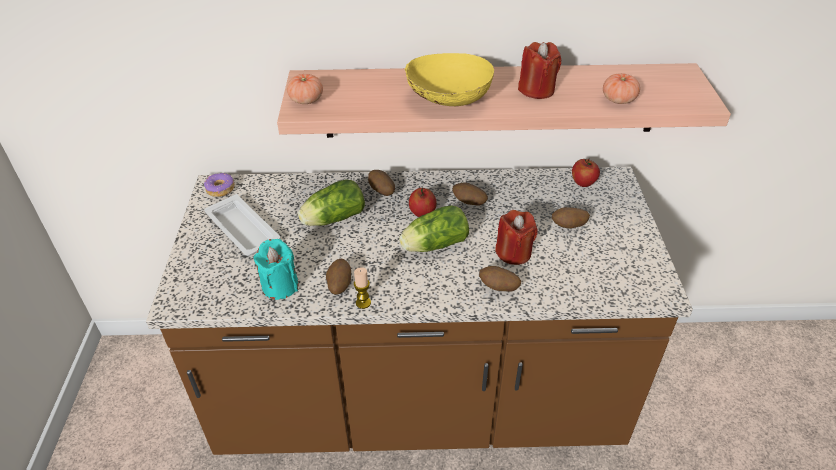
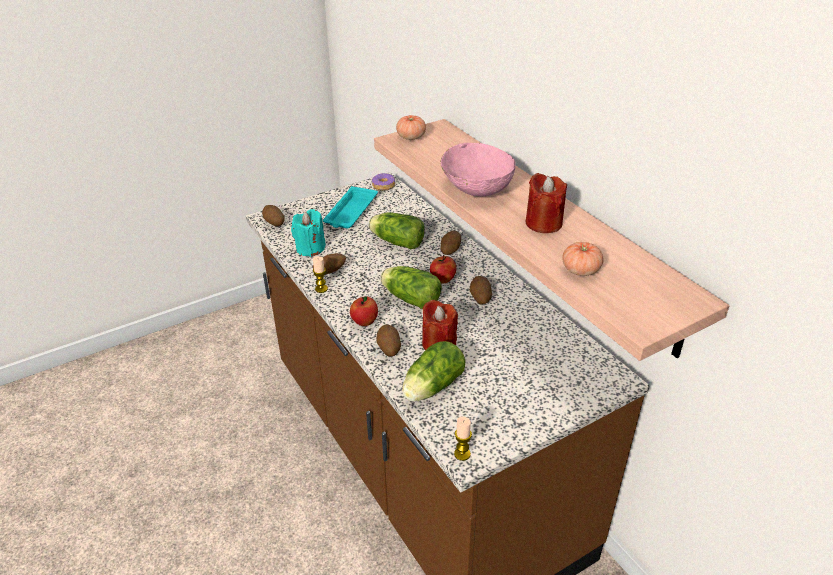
camera: 60 degrees right, 5 degrees down
white tray [204,194,280,256] -> turquoise tray [323,186,378,228]
yellow bowl [405,53,494,106] -> pink bowl [440,143,516,196]
potato [552,207,590,229] -> potato moved to [262,205,285,227]
apple [572,158,600,187] -> apple moved to [350,296,378,326]
none -> lettuce [402,341,466,401]
none -> candle [454,416,472,461]

